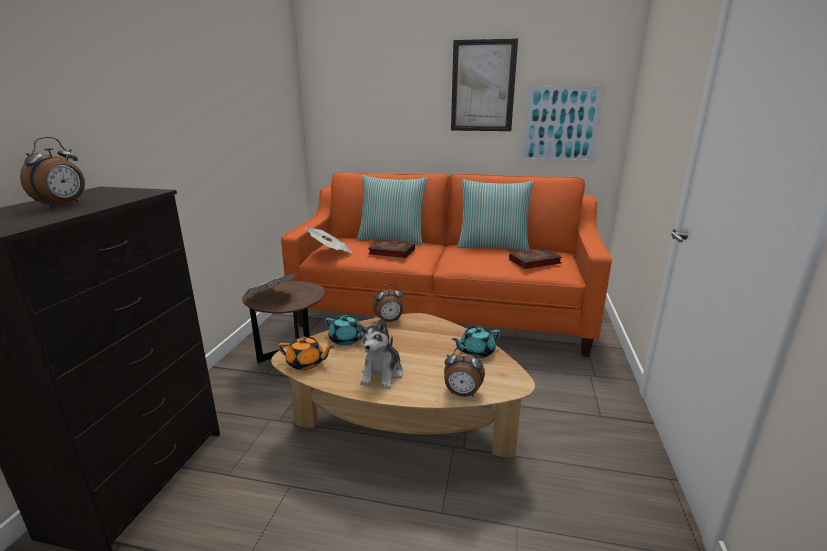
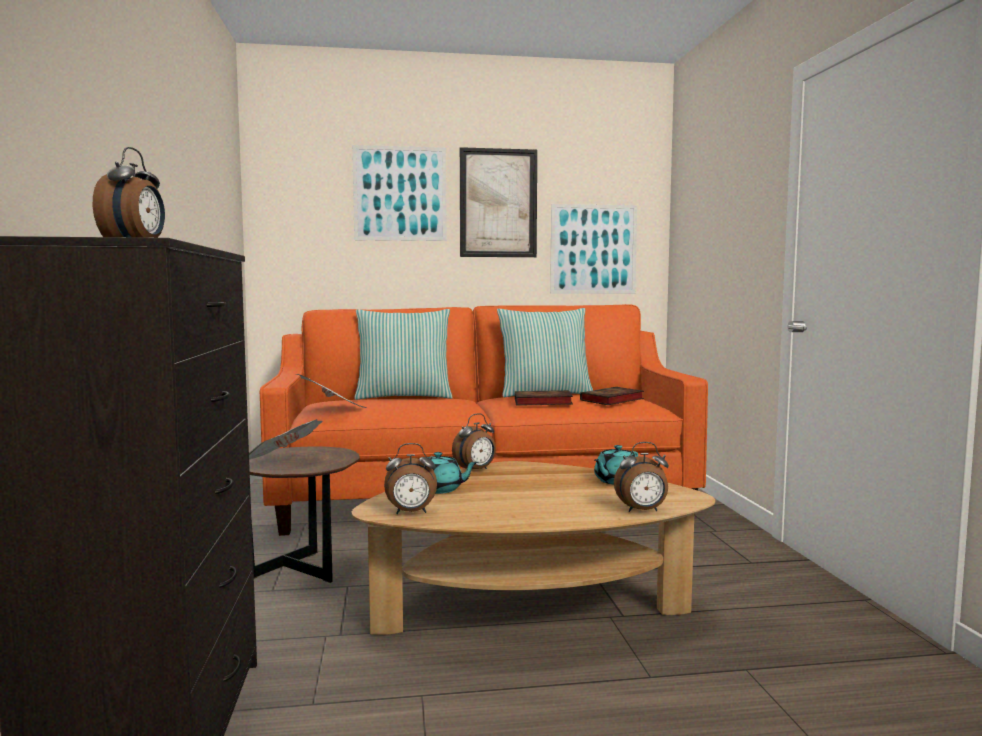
camera: 20 degrees left, 15 degrees down
orange teapot [278,337,334,370] -> alarm clock [384,443,437,514]
plush toy [357,319,403,389] -> none
book [368,241,415,258] -> book moved to [515,390,573,406]
none -> picture [352,145,447,241]

